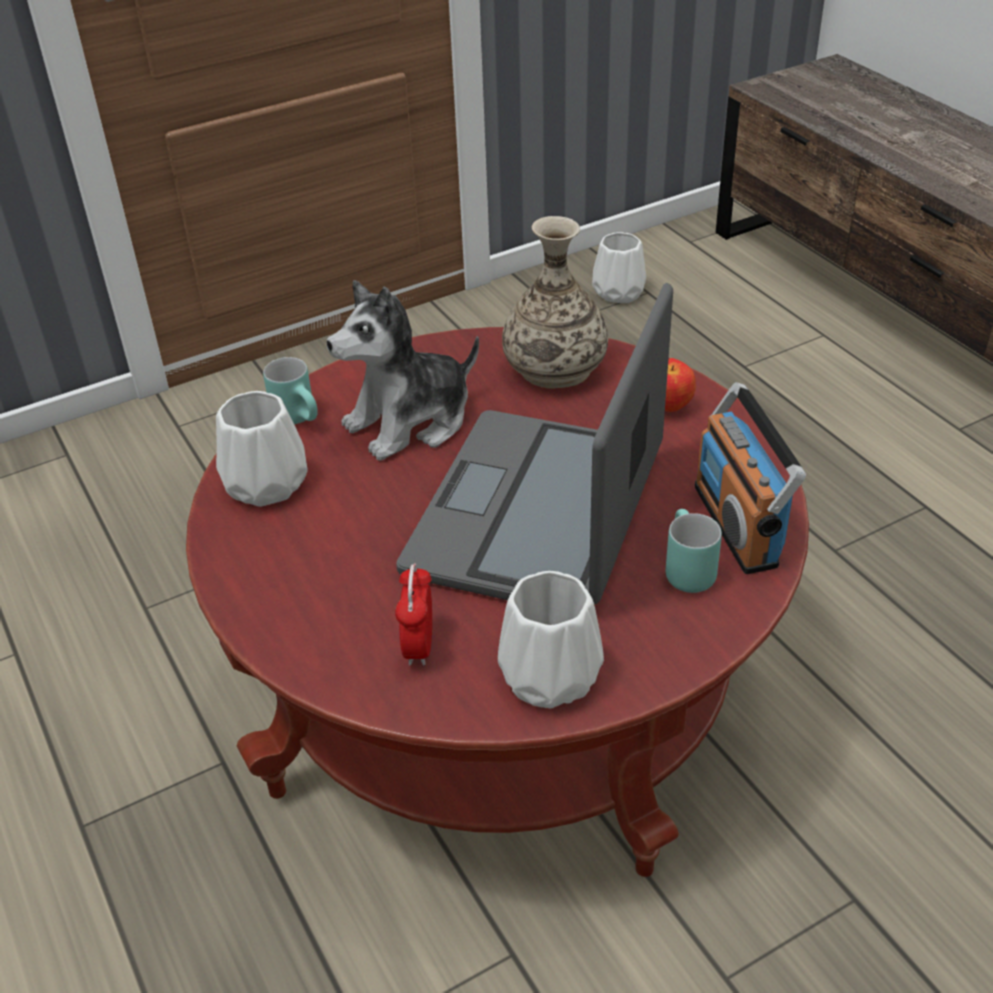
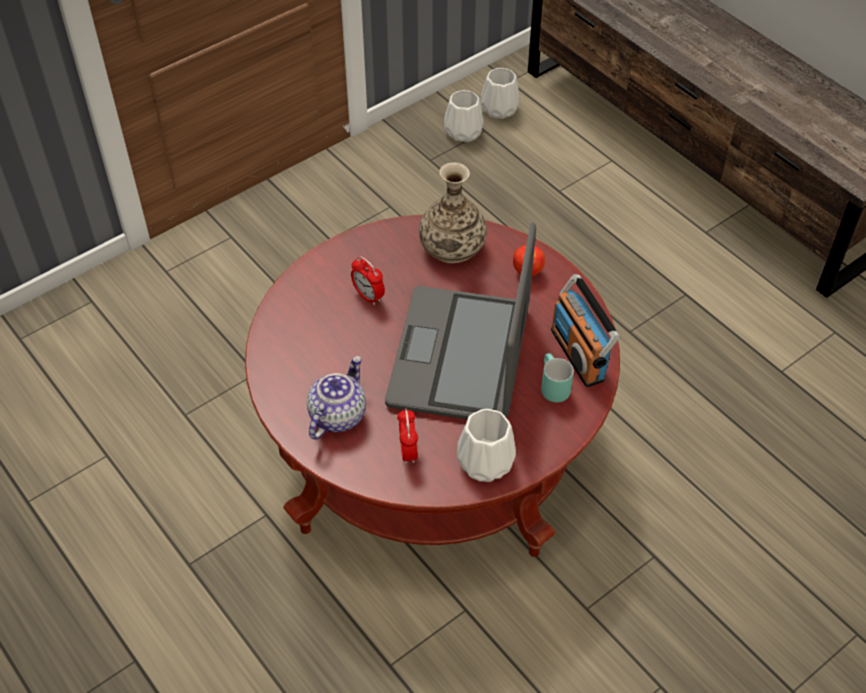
camera: 10 degrees left, 10 degrees up
white vase [216,391,308,507] -> white vase moved to [481,68,520,119]
turquoise mug [263,357,318,424] -> none
plush toy [326,280,479,461] -> alarm clock [351,257,385,305]
none -> teapot [307,356,366,440]

